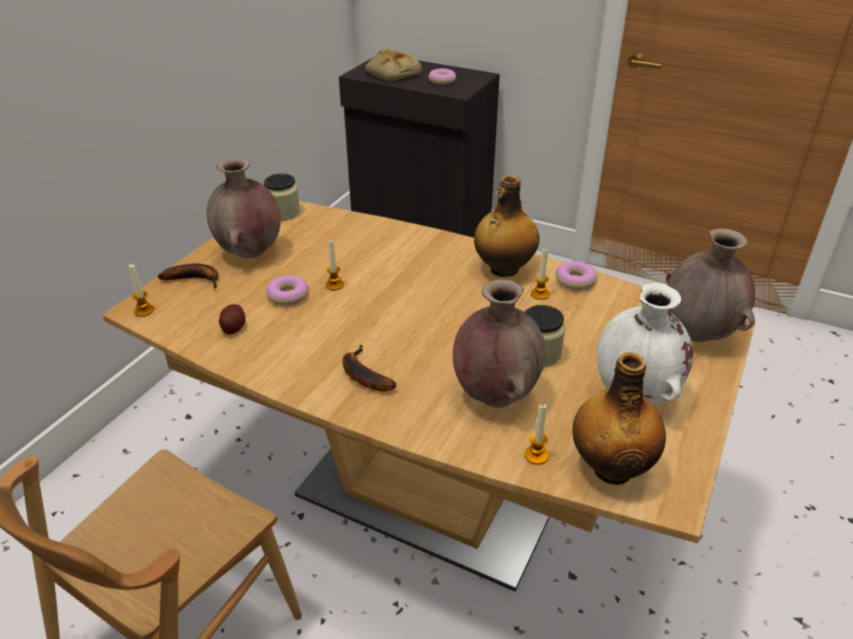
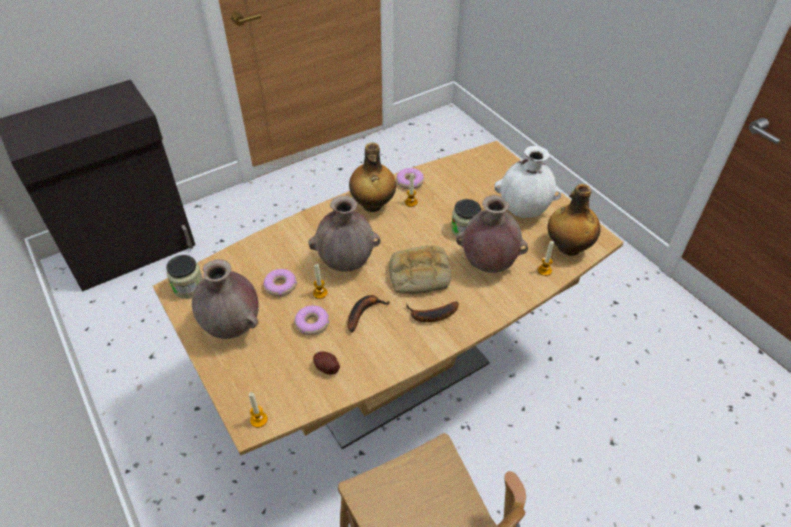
camera: 60 degrees left, 10 degrees up
banana [158,264,219,289] -> banana moved to [348,295,389,333]
bread [365,49,422,81] -> bread moved to [389,246,451,294]
donut [429,68,456,85] -> donut moved to [263,269,297,296]
brown vase [666,228,755,342] -> brown vase moved to [308,196,381,272]

